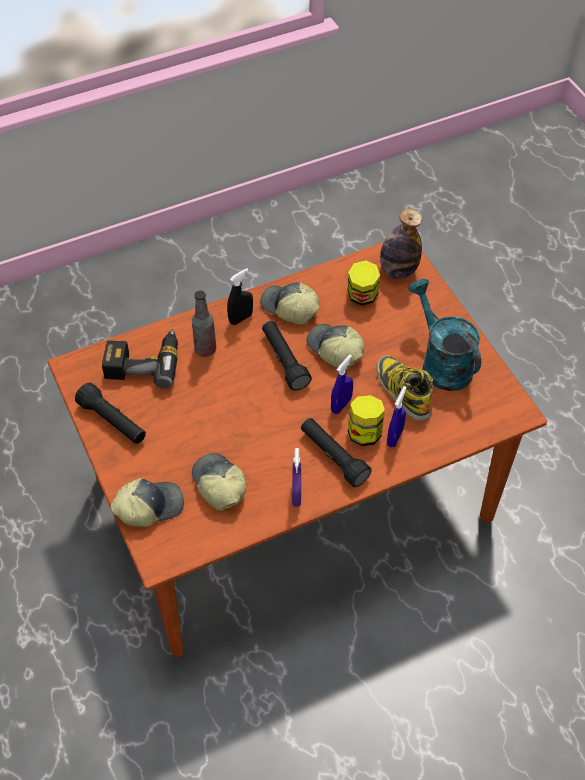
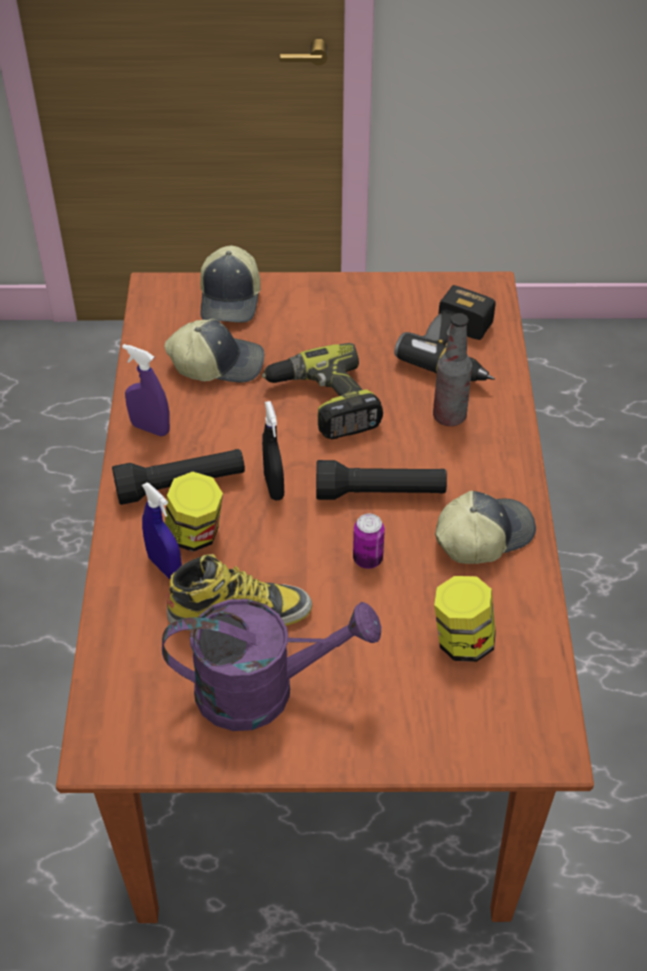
camera: 115 degrees right, 5 degrees down
black flashlight [75,382,146,444] -> none
black spray bottle [227,268,253,325] -> black spray bottle moved to [262,401,284,500]
cap [306,324,364,369] -> can [353,513,385,569]
blue spray bottle [331,354,353,414] -> none
bottle [380,209,422,279] -> none
turquoise watering can [409,279,481,391] -> purple watering can [162,599,381,731]
none -> power drill [262,343,383,440]

